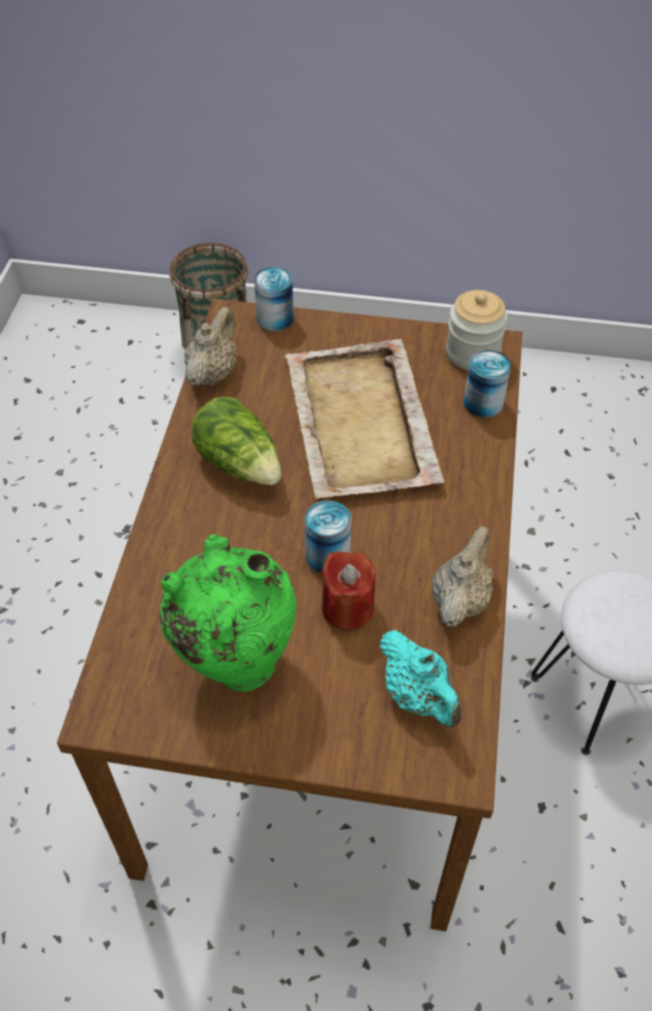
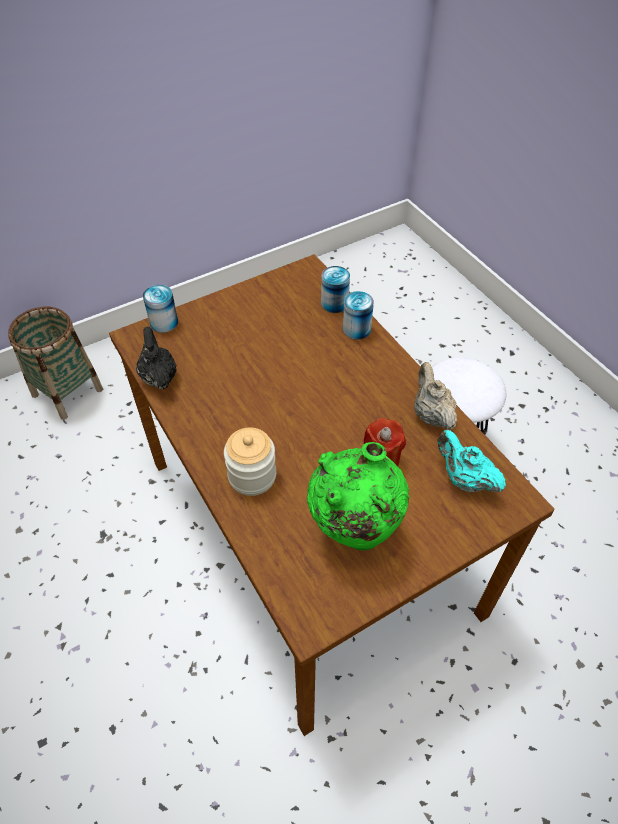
camera: 40 degrees left, 0 degrees up
beige teapot [184,307,236,386] -> black teapot [136,327,177,390]
lettuce [191,397,281,485] -> none
beige tray [284,339,444,499] -> none
can [305,500,351,573] -> can moved to [343,291,374,340]
turquoise teapot [380,630,462,728] -> turquoise teapot turned 150 degrees counterclockwise [437,430,506,492]
jar [446,290,507,370] -> jar moved to [224,428,276,496]

